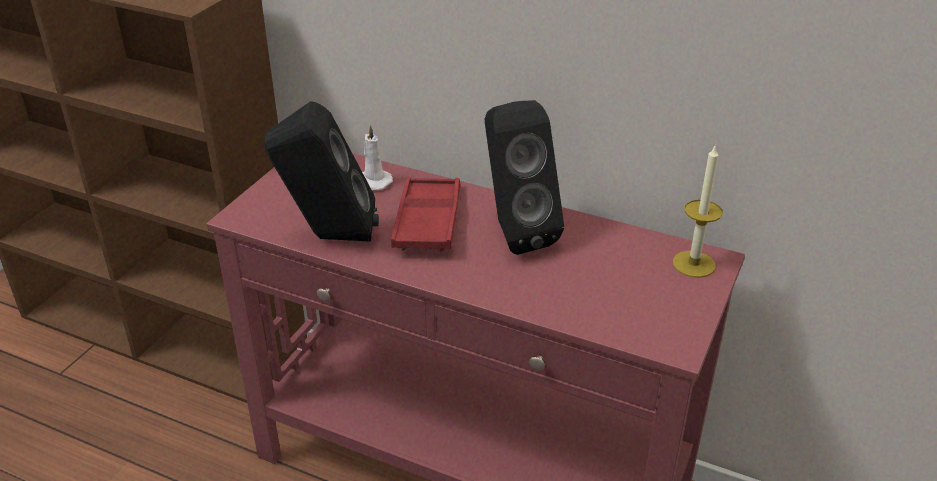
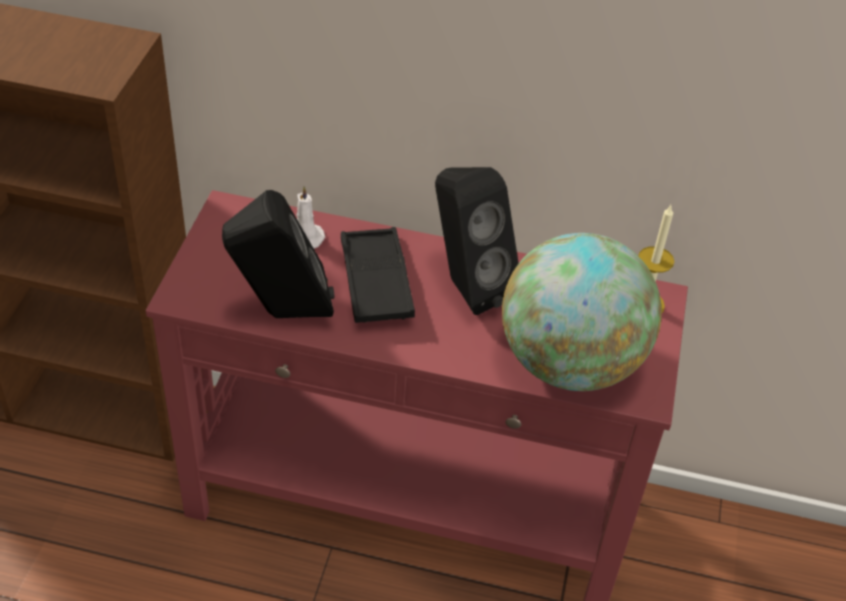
camera: 15 degrees left, 10 degrees up
red tray [391,177,461,251] -> black tray [341,227,415,323]
none -> globe [502,233,662,391]

